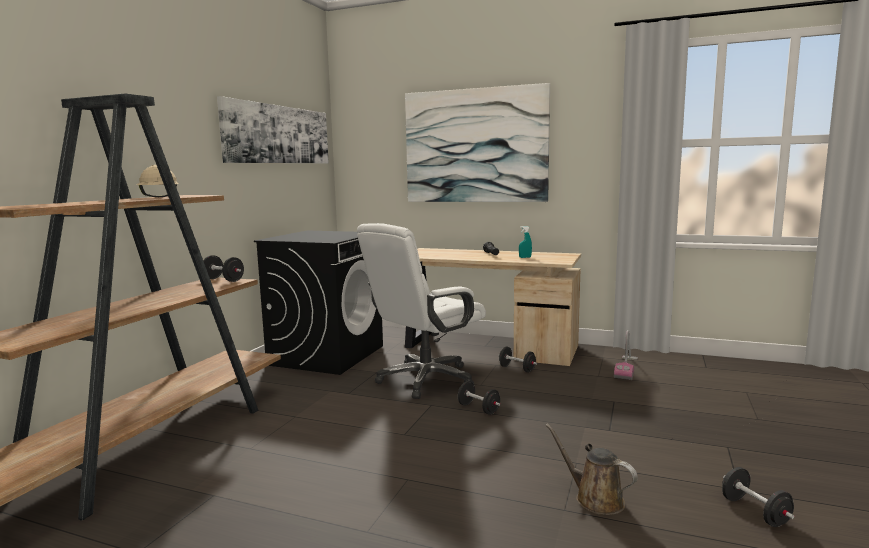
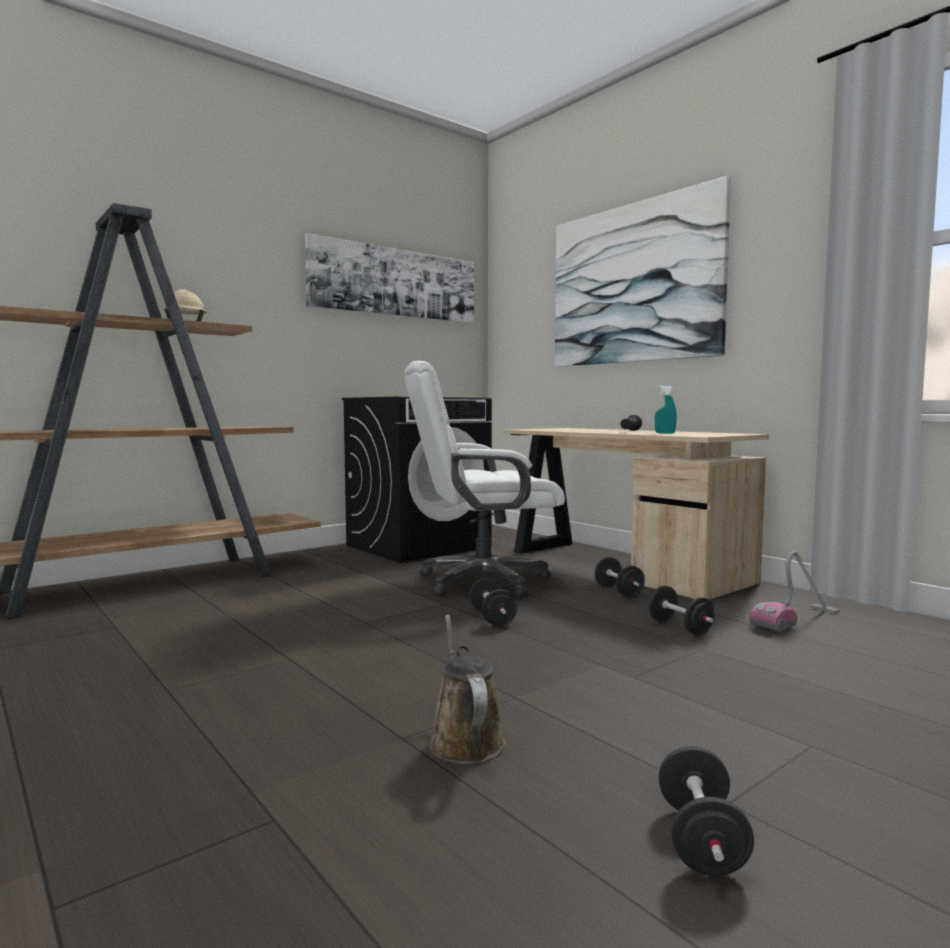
camera: 30 degrees right, 5 degrees down
black dumbbell [203,255,244,282] -> black dumbbell moved to [649,586,714,636]

